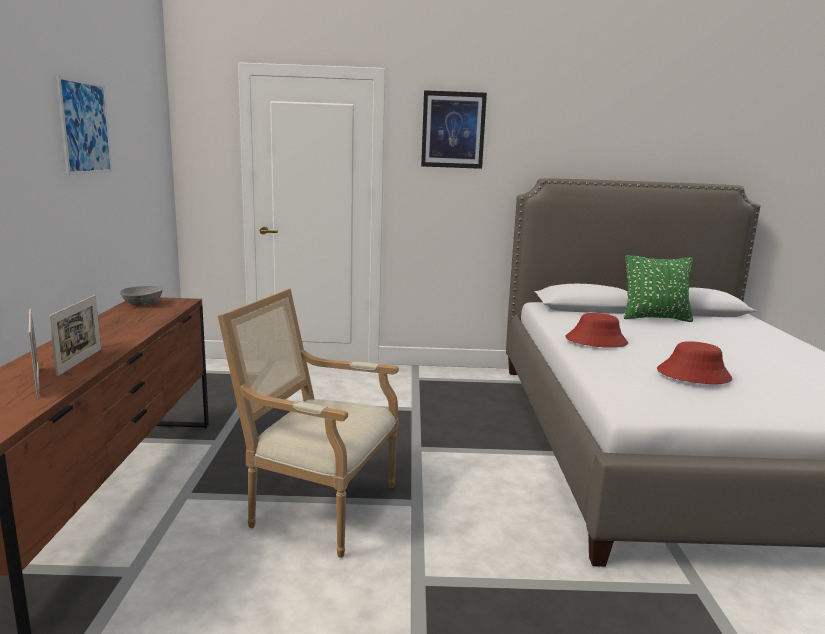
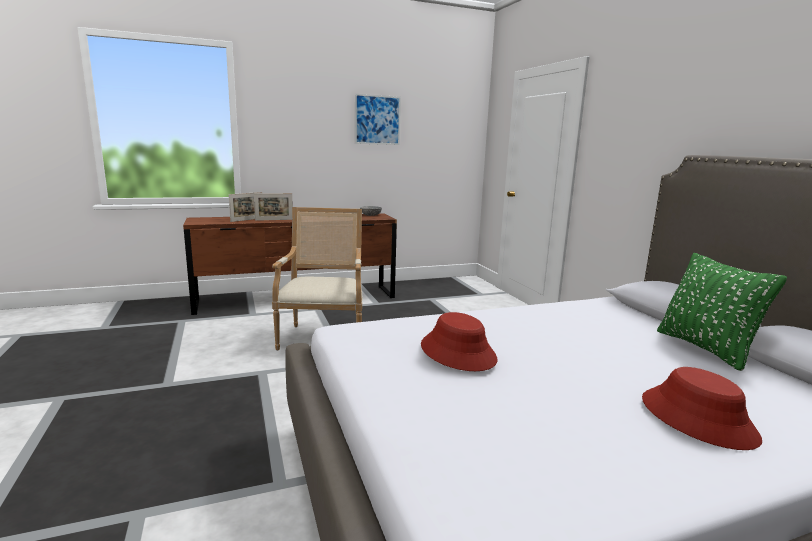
camera: 70 degrees right, 0 degrees up
picture [421,90,487,169] -> none
red hat [565,313,628,348] -> red hat moved to [642,367,762,450]

